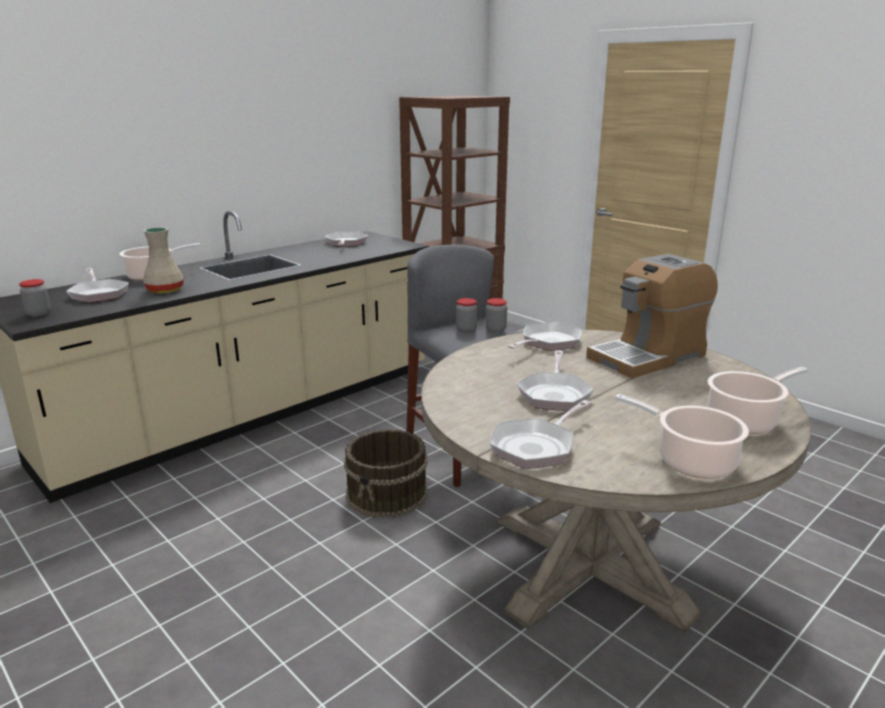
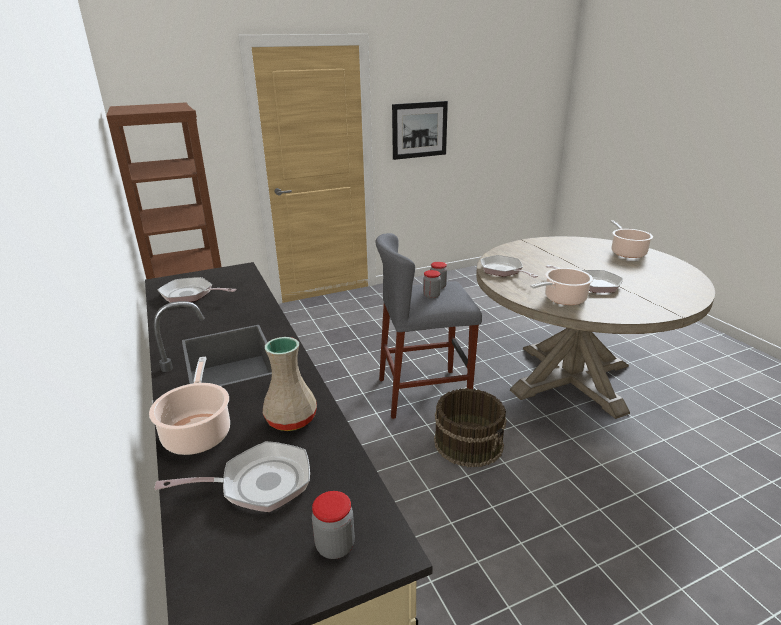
camera: 70 degrees left, 5 degrees up
frying pan [490,400,592,469] -> none
coffee machine [586,254,718,378] -> none
cooking pot [615,394,749,479] -> cooking pot moved to [530,268,593,305]
none -> picture [392,101,448,160]

